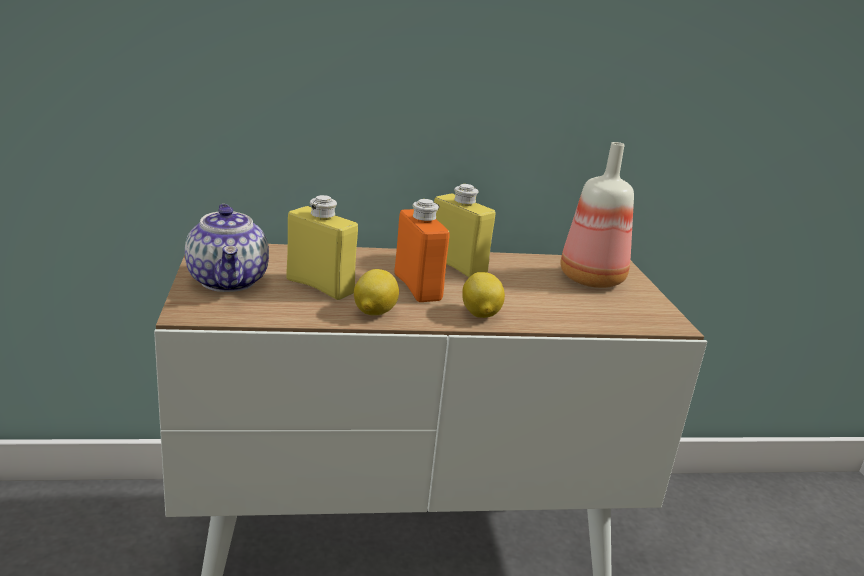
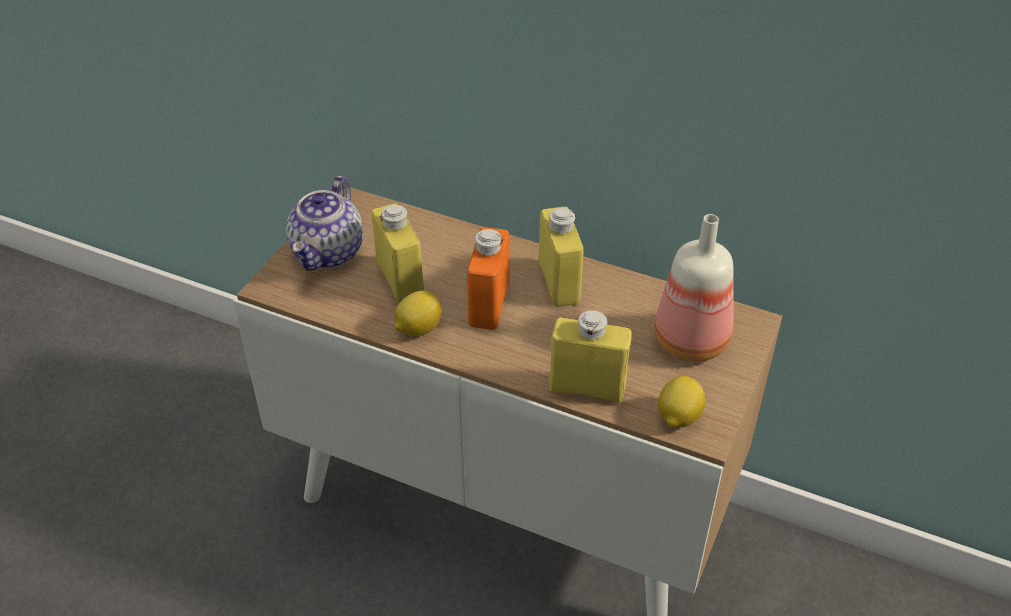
camera: 35 degrees right, 20 degrees up
lemon [462,272,505,318] -> lemon moved to [658,376,706,427]
none -> yellow bottle [549,310,632,403]

